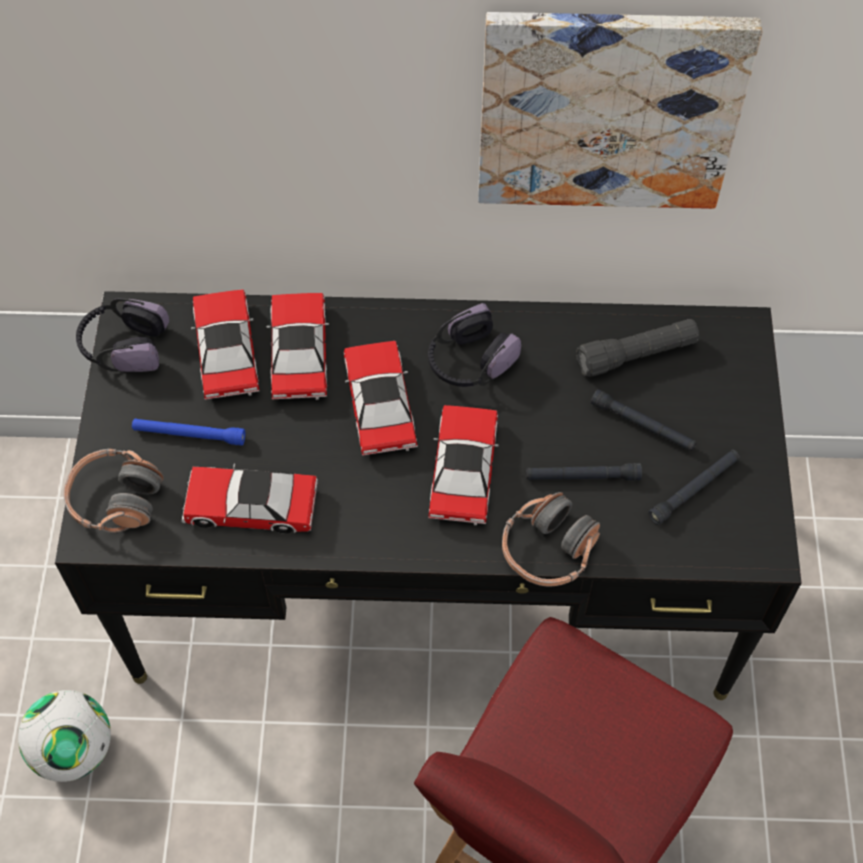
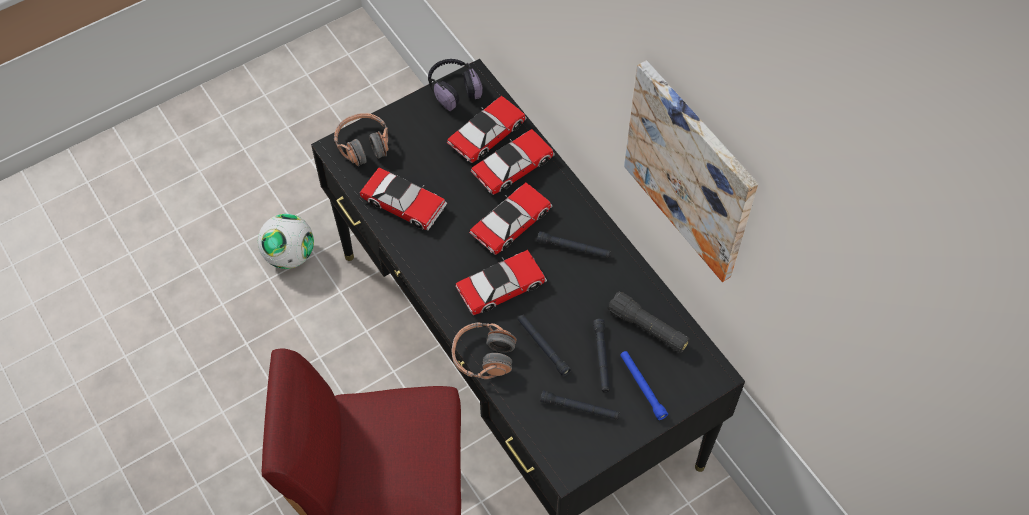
camera: 55 degrees right, 0 degrees up
blue flashlight [132,419,245,446] -> blue flashlight moved to [620,351,668,420]
toy car [181,463,318,534] -> toy car turned 150 degrees clockwise [360,168,447,231]
headphones [428,303,521,387] -> black flashlight [537,231,611,258]

